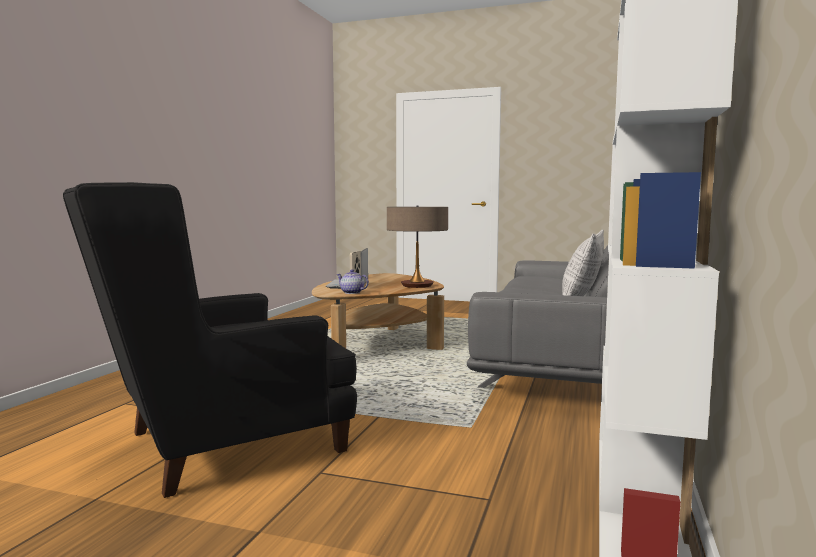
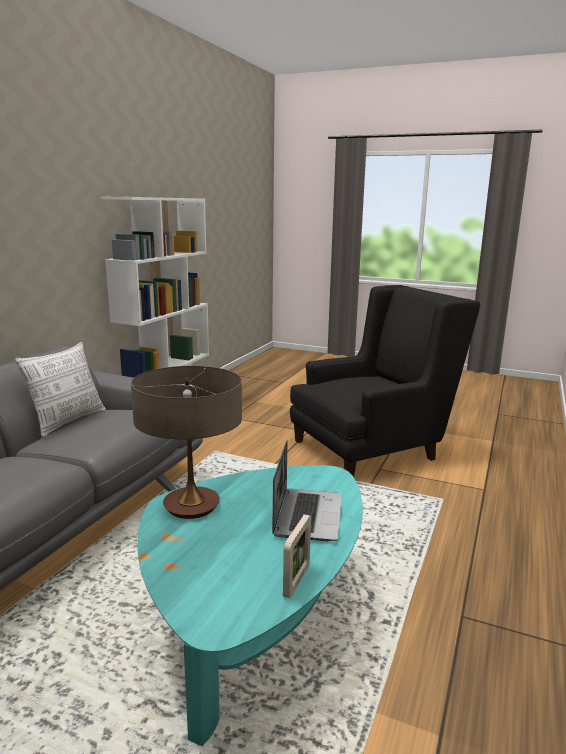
camera: 175 degrees left, 10 degrees up
brown coffee table [312,273,444,350] -> turquoise coffee table [138,465,363,746]
teapot [336,269,369,294] -> none

